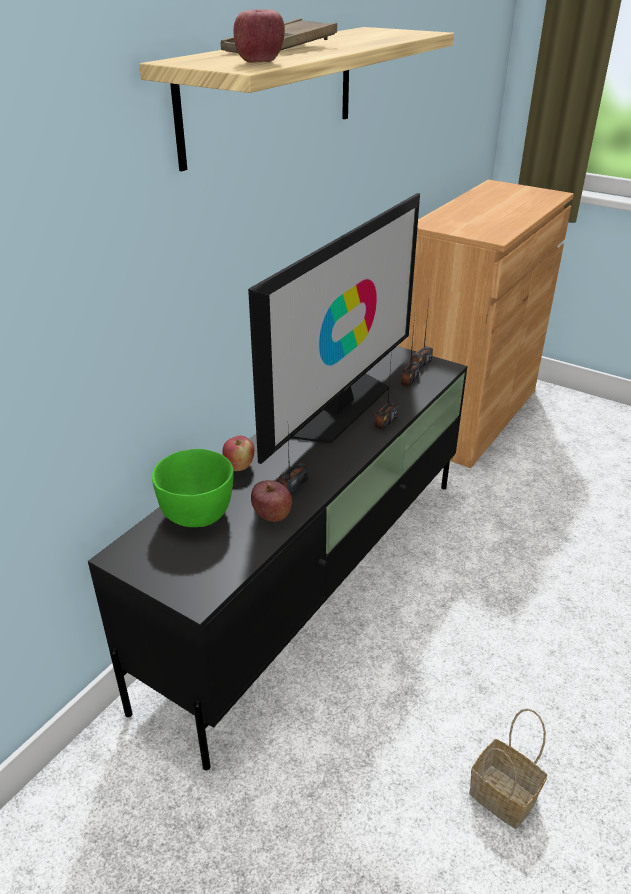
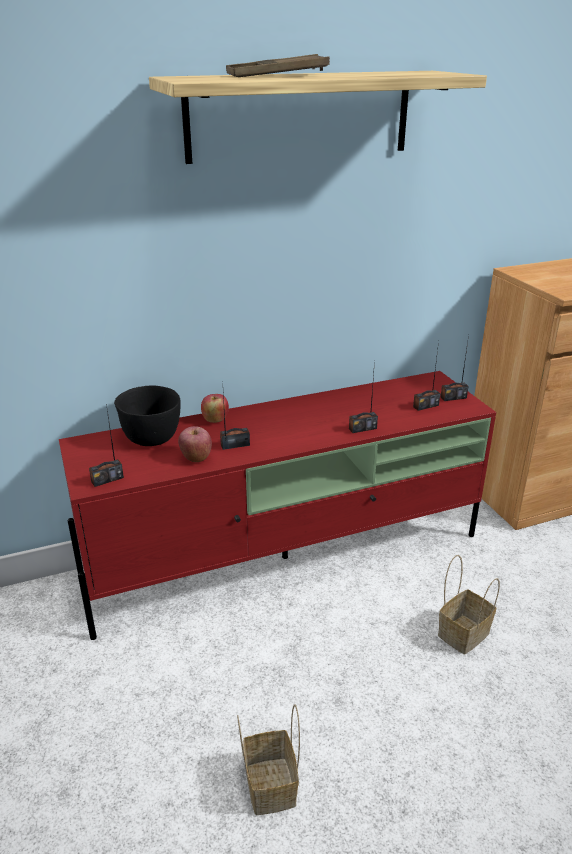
camera: 35 degrees right, 5 degrees down
black tv stand [88,346,468,771] -> red tv stand [59,371,496,640]
green bowl [152,449,234,527] -> black bowl [114,385,181,446]
apple [234,9,285,63] -> none
television [248,193,420,464] -> none
none -> radio [89,404,124,487]
none -> basket [438,555,500,654]

